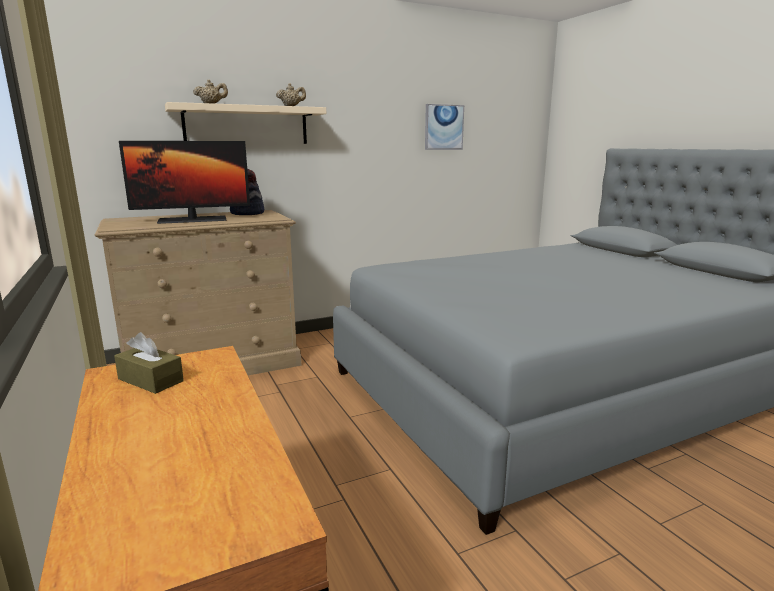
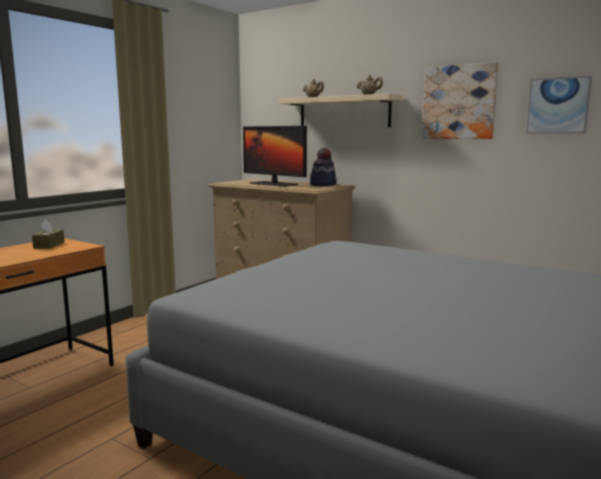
camera: 60 degrees right, 5 degrees down
none -> picture [422,62,499,139]

